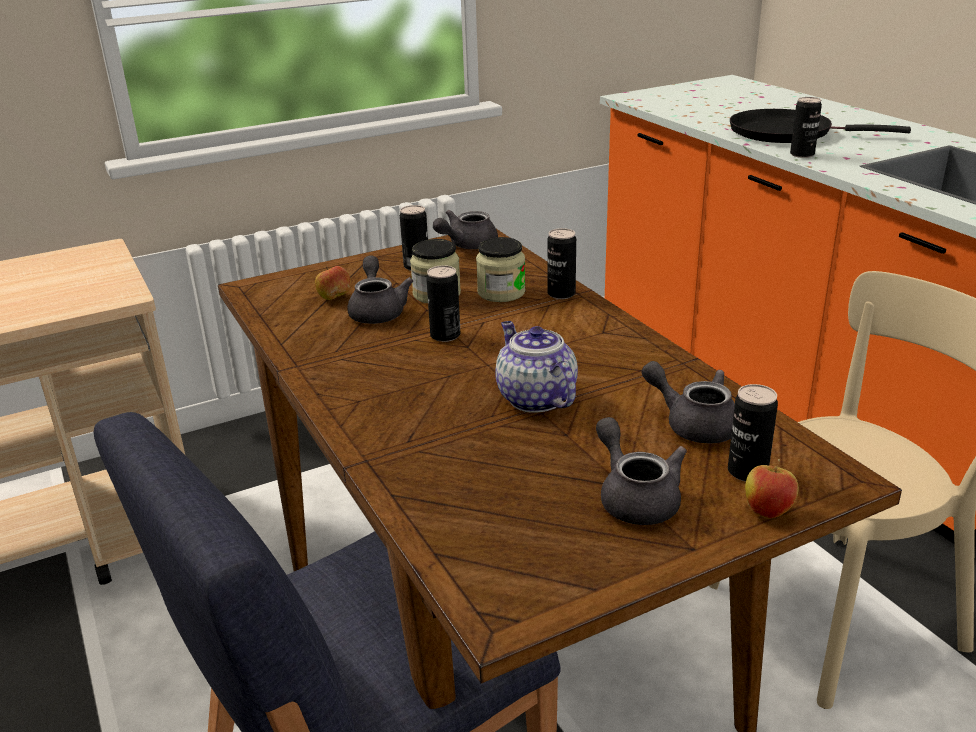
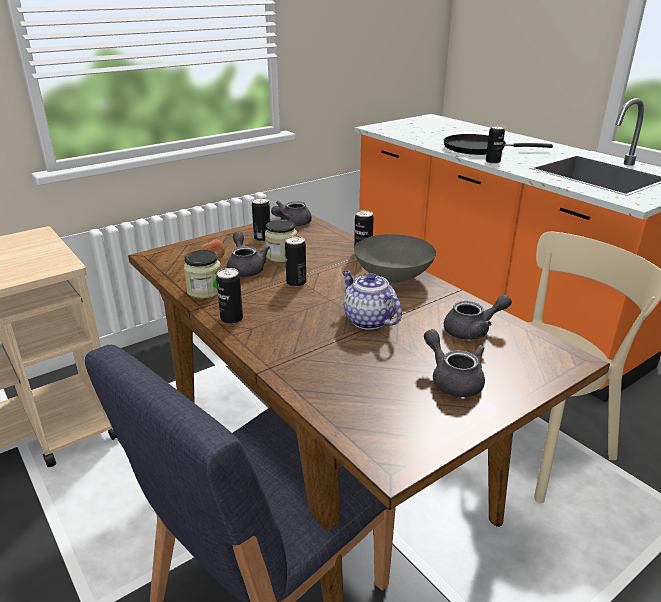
camera: 10 degrees left, 0 degrees up
jar [476,237,526,302] -> jar moved to [184,250,221,299]
grey teapot [641,361,735,444] -> grey teapot turned 135 degrees clockwise [444,294,512,340]
can [728,384,778,482] -> can moved to [216,268,243,324]
apple [745,459,798,519] -> none
none -> grey bowl [354,234,436,283]

